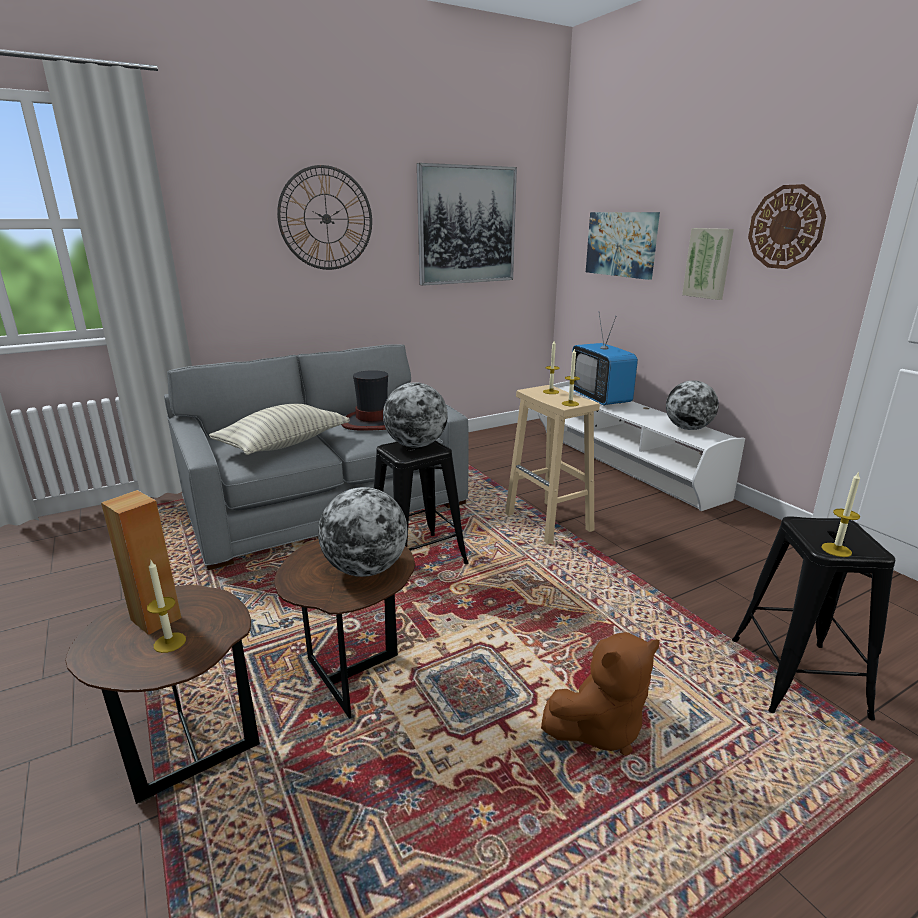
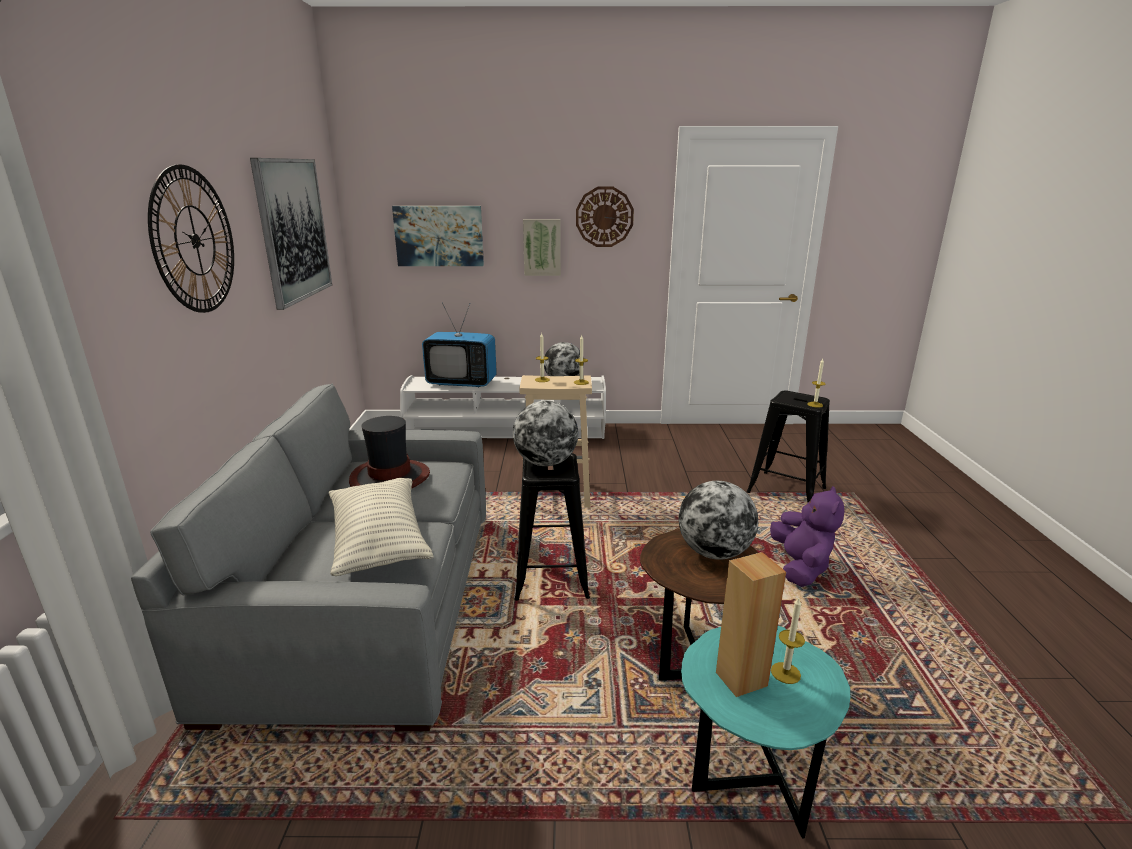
camera: 60 degrees left, 0 degrees up
brown side table [65,585,260,804] -> turquoise side table [681,626,850,839]
brown plush toy [541,632,660,756] -> purple plush toy [770,486,845,587]

